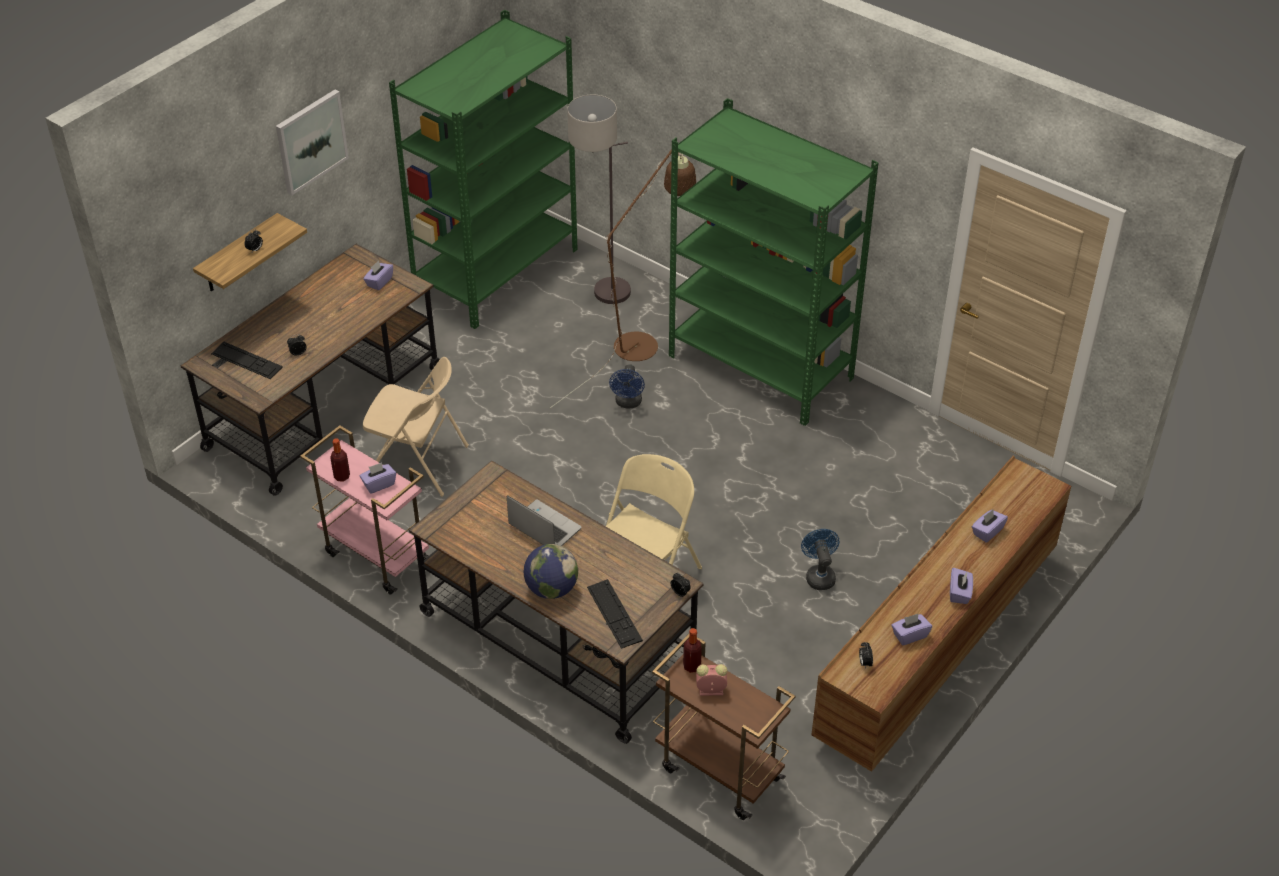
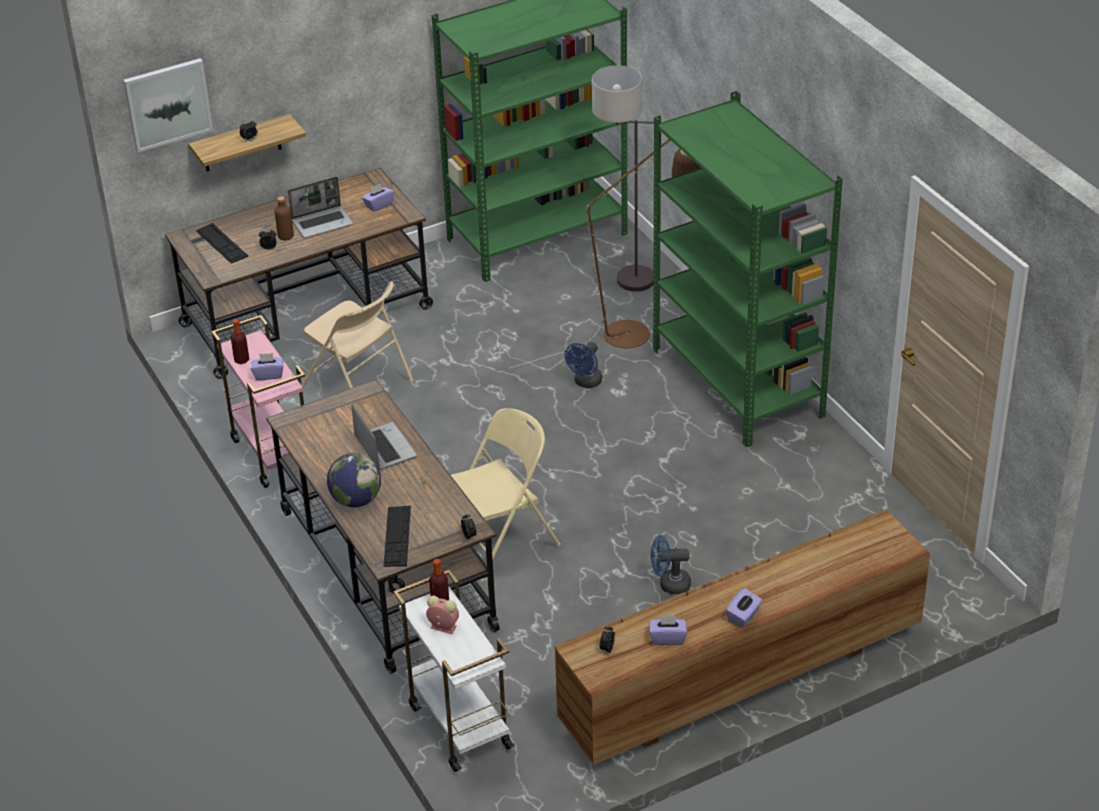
camera: 25 degrees right, 5 degrees down
picture [276,90,349,195] -> picture moved to [123,58,213,152]
brown cart [652,634,796,820] -> white cart [394,570,515,772]
blue fan [801,529,839,590] -> blue fan turned 105 degrees counterclockwise [651,535,691,594]
purple tissue box [972,510,1008,543] -> none
none -> brown bottle [274,196,294,240]
none -> laptop [288,177,353,238]

